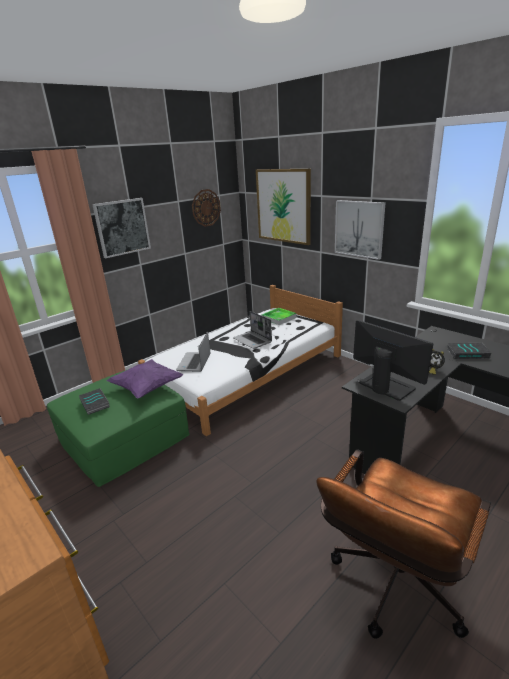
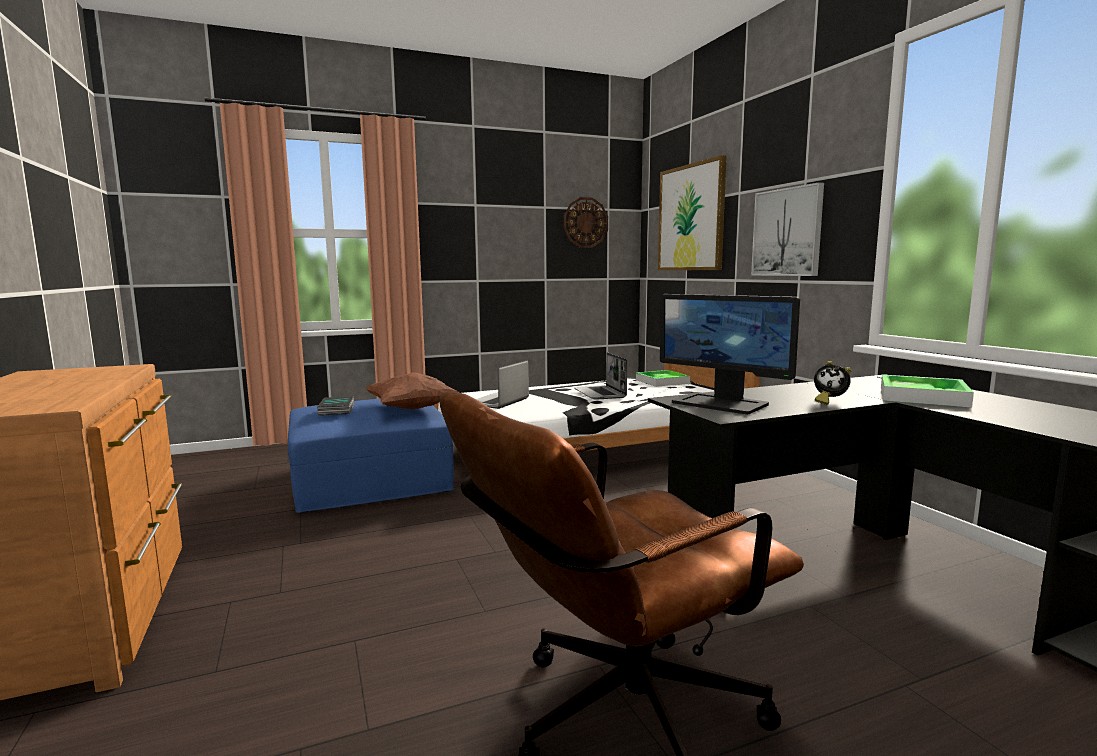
camera: 20 degrees right, 15 degrees down
green ottoman [47,370,190,487] -> blue ottoman [288,399,454,513]
picture [92,198,151,258] -> none
purple pillow [106,359,184,399] -> brown pillow [365,372,458,409]
monitor [353,320,433,401] -> monitor turned 150 degrees clockwise [660,294,800,414]
book [447,343,491,359] -> tray [881,375,974,408]

